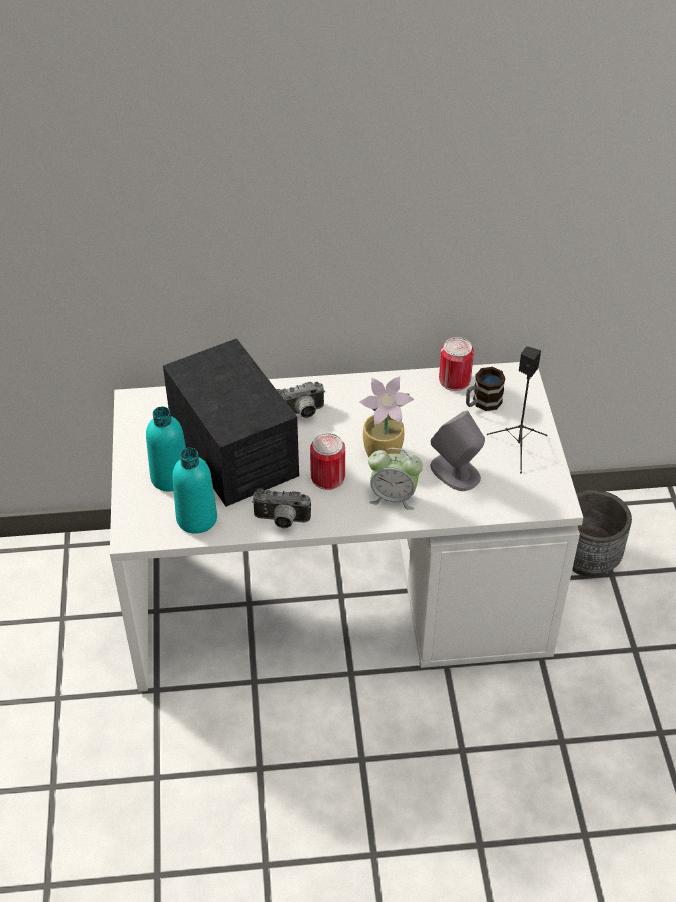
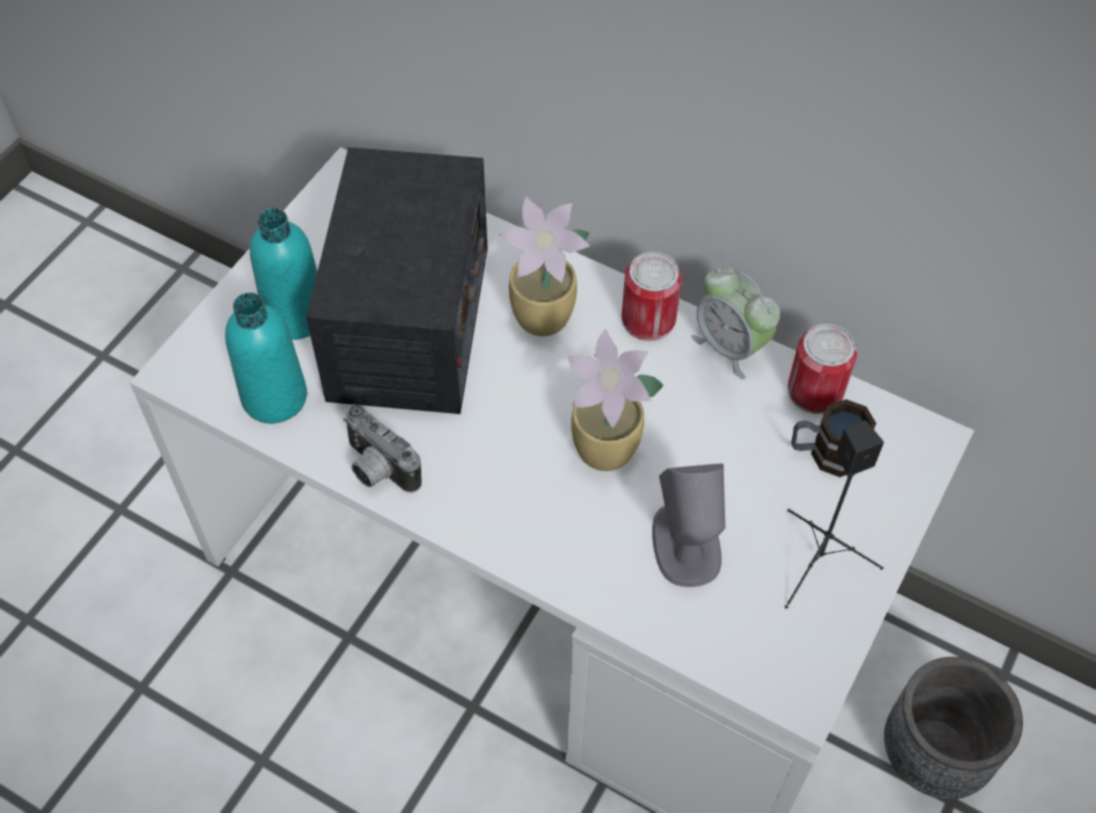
camera: 35 degrees right, 10 degrees up
camera [276,382,325,418] -> potted plant [499,196,590,336]
can [310,433,345,490] -> can moved to [622,252,682,341]
alarm clock [368,448,423,510] -> alarm clock moved to [691,267,780,379]

